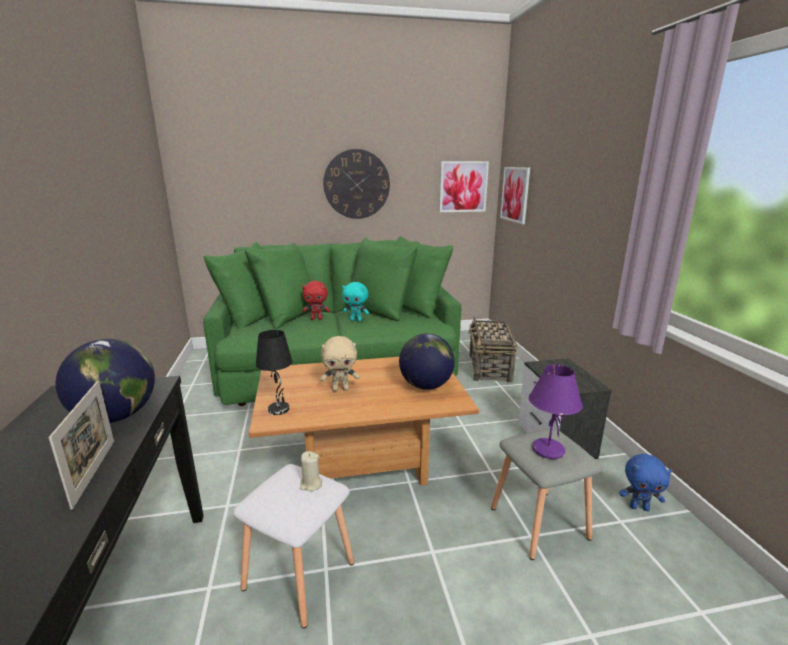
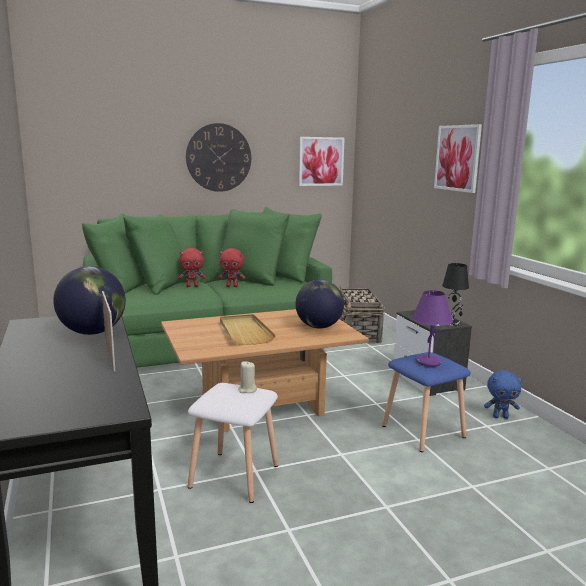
camera: 10 degrees left, 5 degrees down
black table lamp [256,330,292,415] -> black table lamp moved to [442,263,469,326]
beige plush toy [320,336,360,391] -> beige tray [220,314,276,345]
turquoise plush toy [342,282,369,322] -> red plush toy [219,248,246,287]
grey stool [491,428,603,560] -> blue stool [382,352,471,452]
picture [500,167,530,224] -> picture moved to [434,124,482,193]

